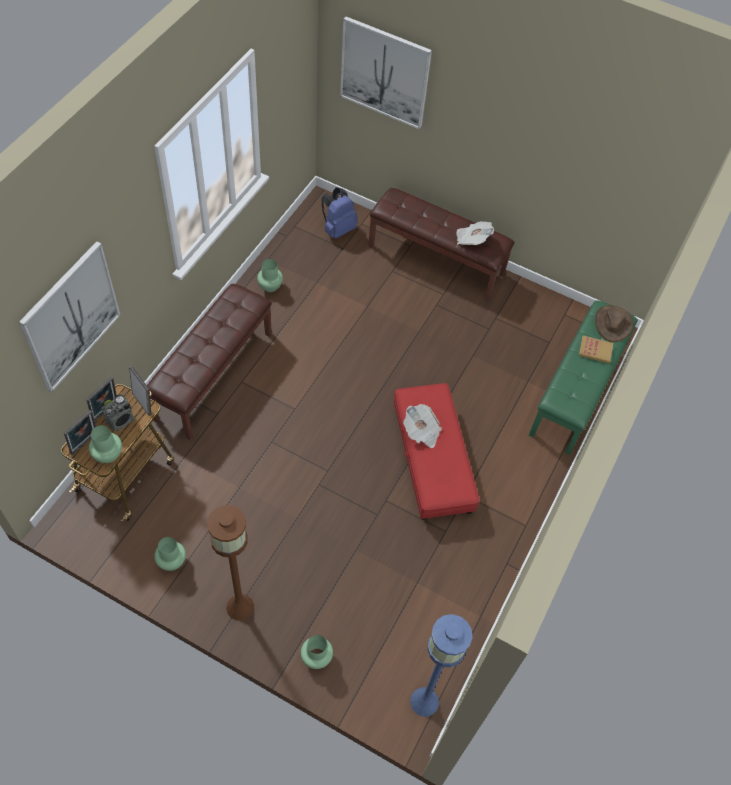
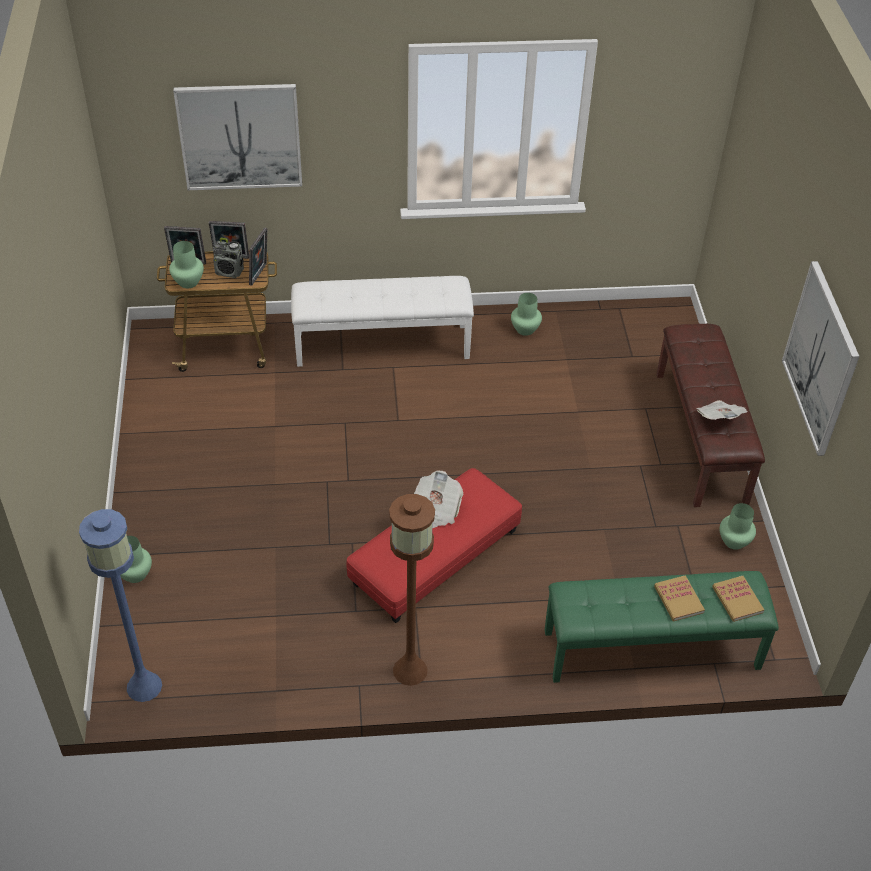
camera: 60 degrees right, 10 degrees down
brown bench [147,284,272,440] -> white bench [291,276,474,367]
green vase [154,537,186,571] -> green vase moved to [720,503,756,550]
brown floor lamp [207,505,254,621] -> brown floor lamp moved to [389,494,435,686]
blue backpack [321,188,358,239] -> none
picture [340,16,432,130] -> picture moved to [782,261,859,456]
brown hat [595,305,633,342] -> book [712,576,764,622]

